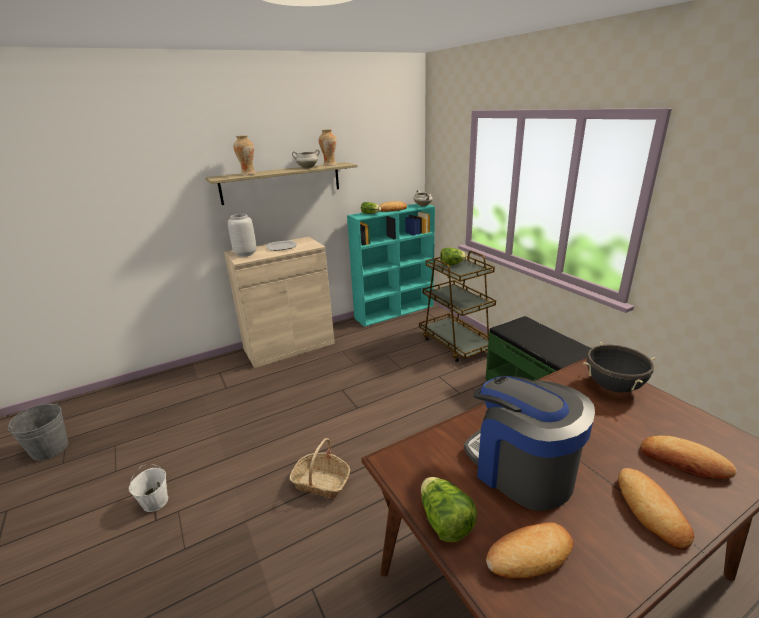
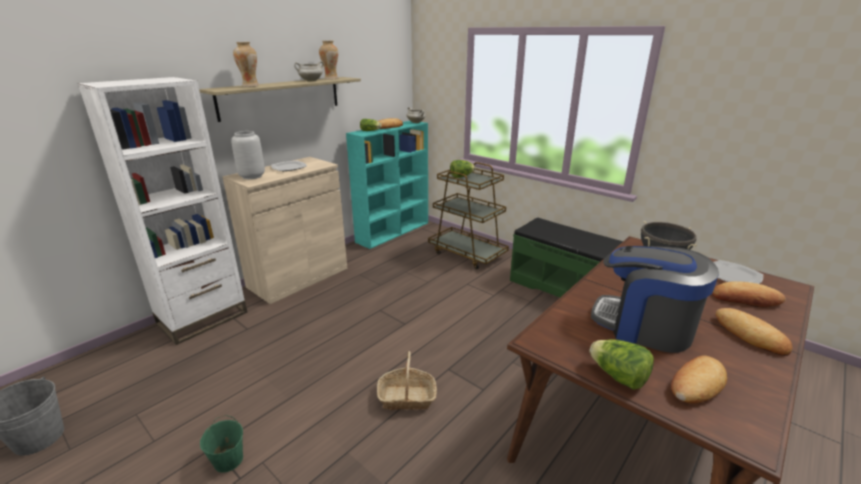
camera: 20 degrees left, 0 degrees up
white bucket [129,464,168,512] -> green bucket [200,415,243,473]
none -> white bookcase [78,77,247,345]
none -> plate [714,260,763,284]

